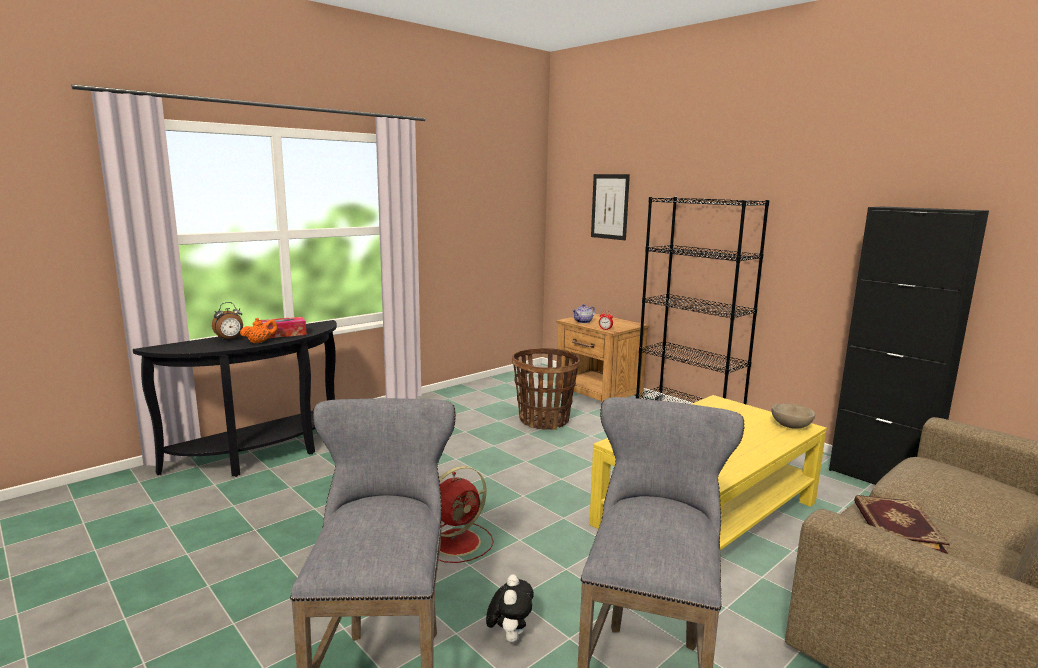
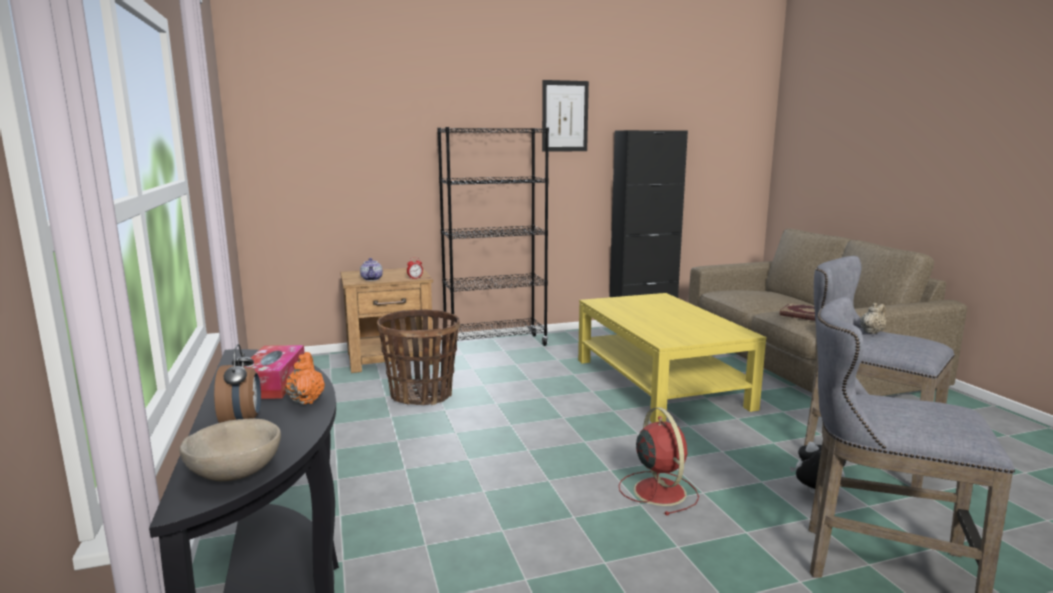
camera: 65 degrees left, 0 degrees up
picture [591,174,630,240] -> picture moved to [542,80,589,152]
beige bowl [771,404,815,429] -> beige bowl moved to [179,418,281,481]
none -> beige teapot [860,303,887,334]

